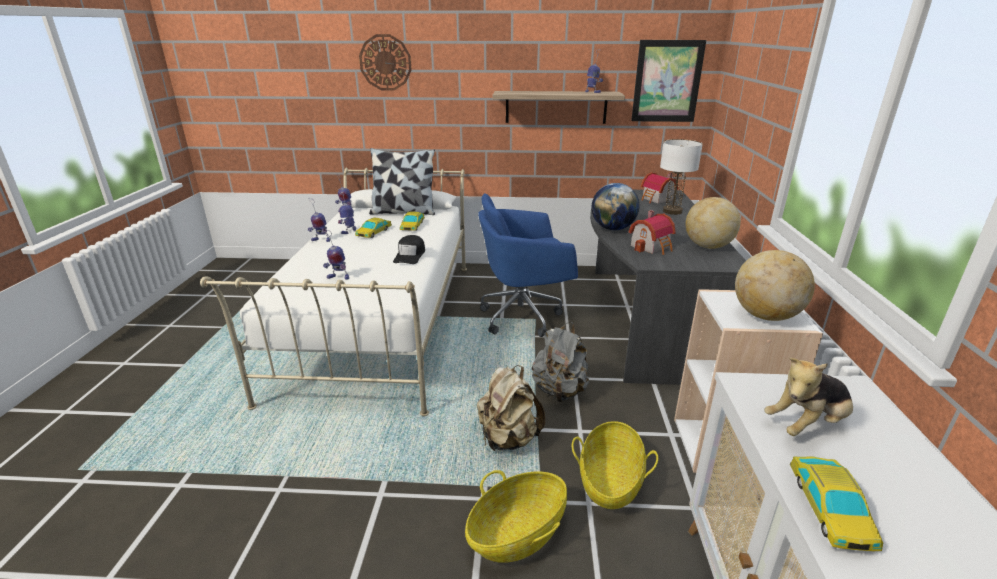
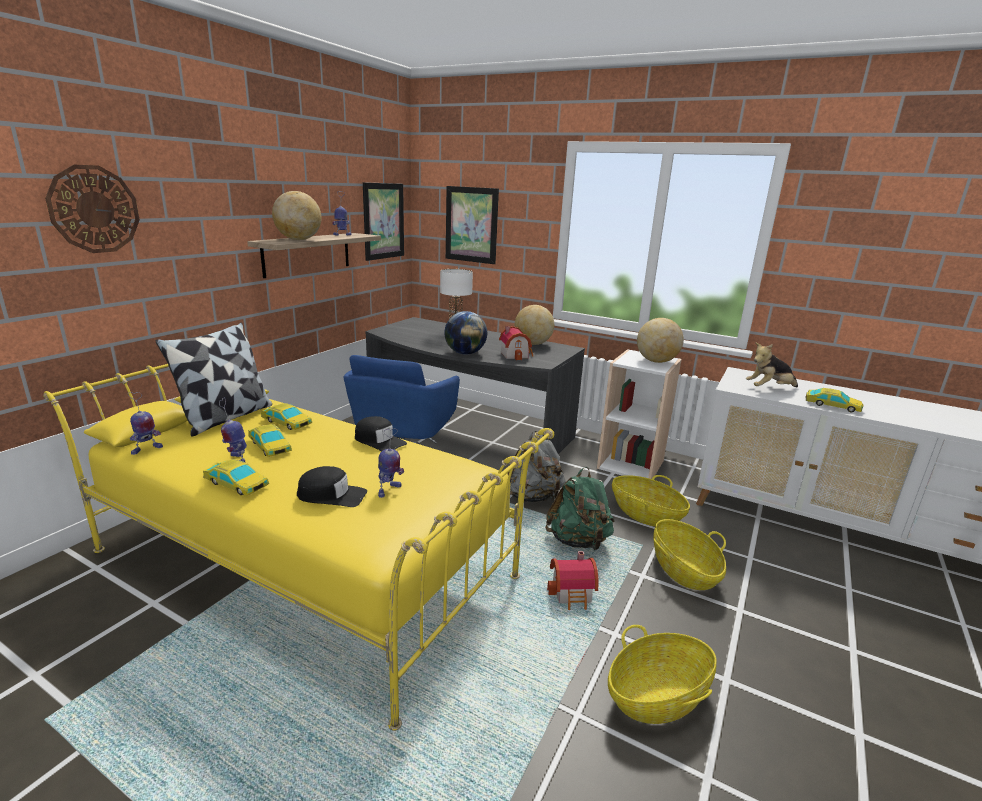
camera: 65 degrees left, 5 degrees down
white bed [200,168,467,416] -> yellow bed [43,364,554,731]
toy robot [308,198,330,242] -> toy car [203,459,269,495]
beige backpack [477,365,545,452] -> green backpack [545,467,615,550]
toy house [641,172,678,204] -> toy house moved to [547,551,599,610]
plush toy [764,358,853,436] -> plush toy turned 75 degrees clockwise [746,343,798,387]
none -> globe [272,191,322,240]
none -> black cap [297,466,367,507]
none -> picture [446,186,499,264]
none -> basket [608,625,717,724]

